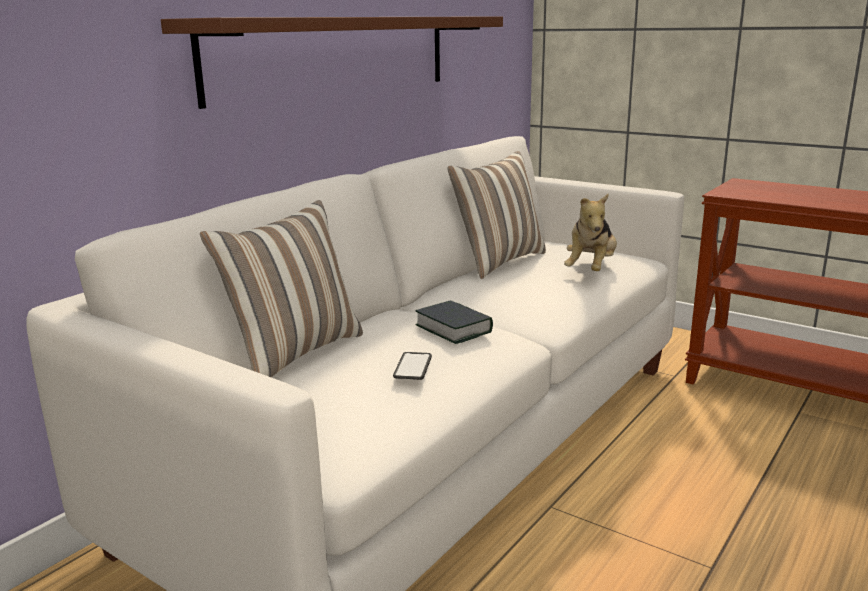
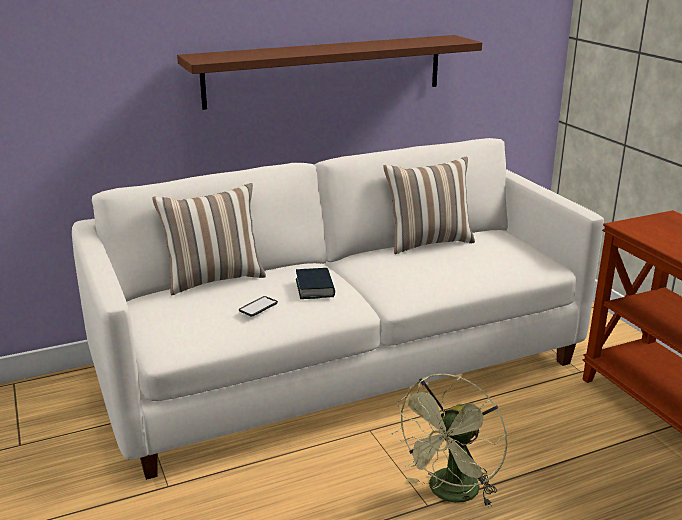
camera: 30 degrees right, 5 degrees up
plush toy [564,194,617,271] -> none
none -> green fan [392,374,507,508]

